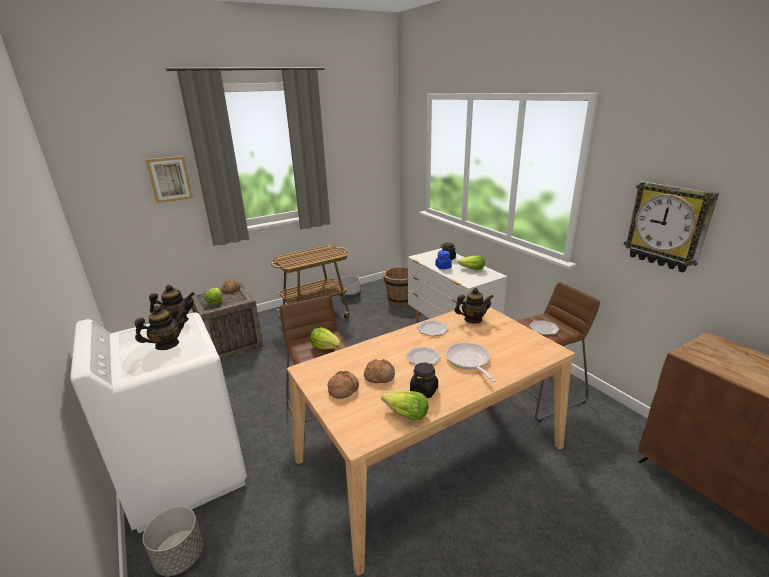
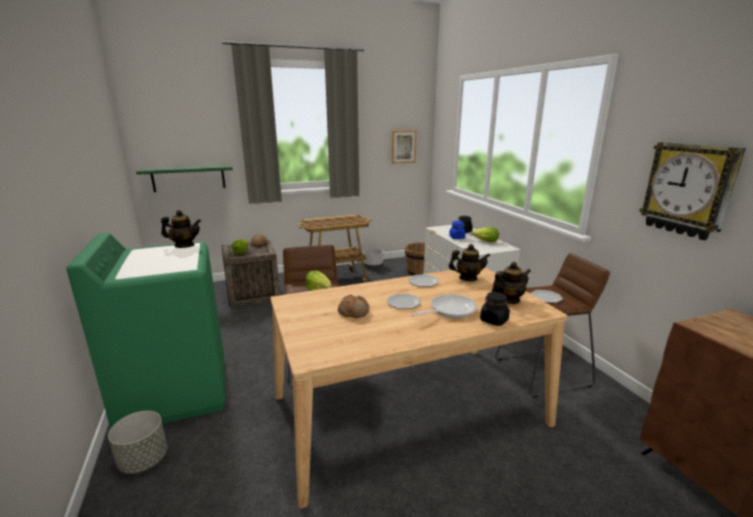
camera: 10 degrees right, 5 degrees down
white washing machine [70,312,247,534] -> green washing machine [67,233,226,429]
teapot [135,306,186,350] -> teapot moved to [492,262,531,304]
picture [146,156,193,203] -> picture moved to [391,130,417,164]
bread [328,371,359,399] -> none
lettuce [381,391,428,420] -> none
black jar [410,363,438,398] -> black jar moved to [480,292,510,326]
frying pan [446,342,496,382] -> frying pan turned 60 degrees clockwise [411,294,477,318]
none -> green shelf [136,165,233,192]

